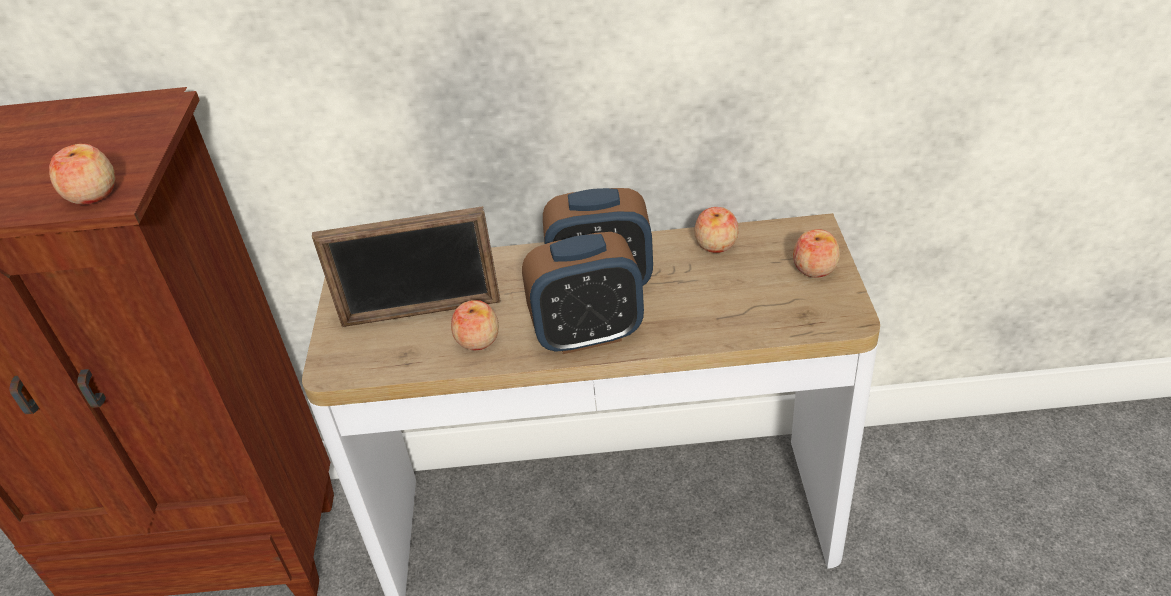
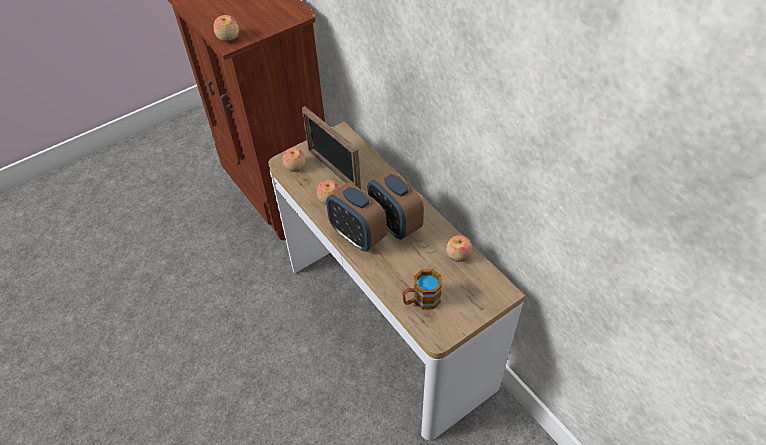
camera: 55 degrees right, 10 degrees up
apple [793,229,840,278] -> apple moved to [283,147,306,172]
none -> mug [402,269,442,310]

